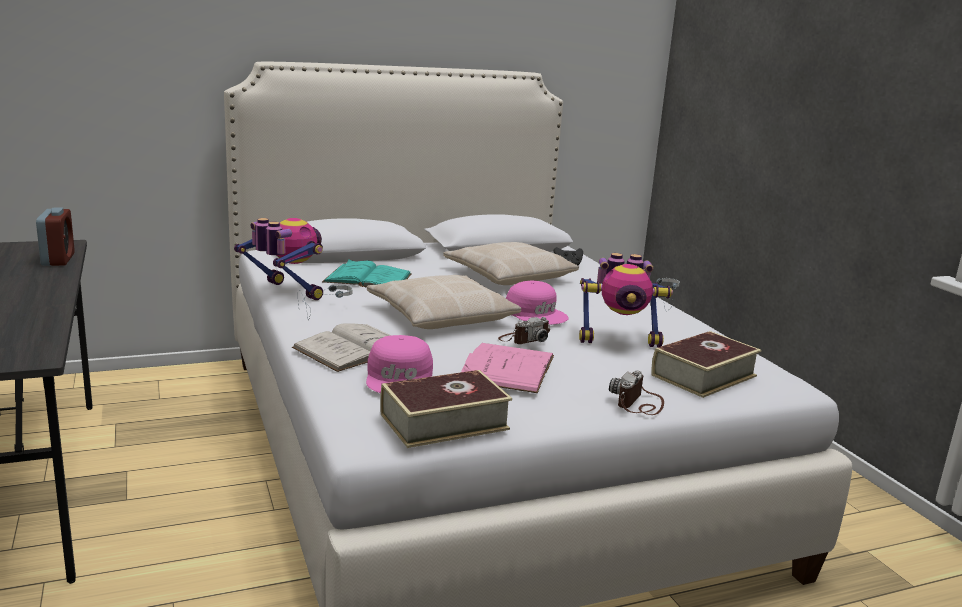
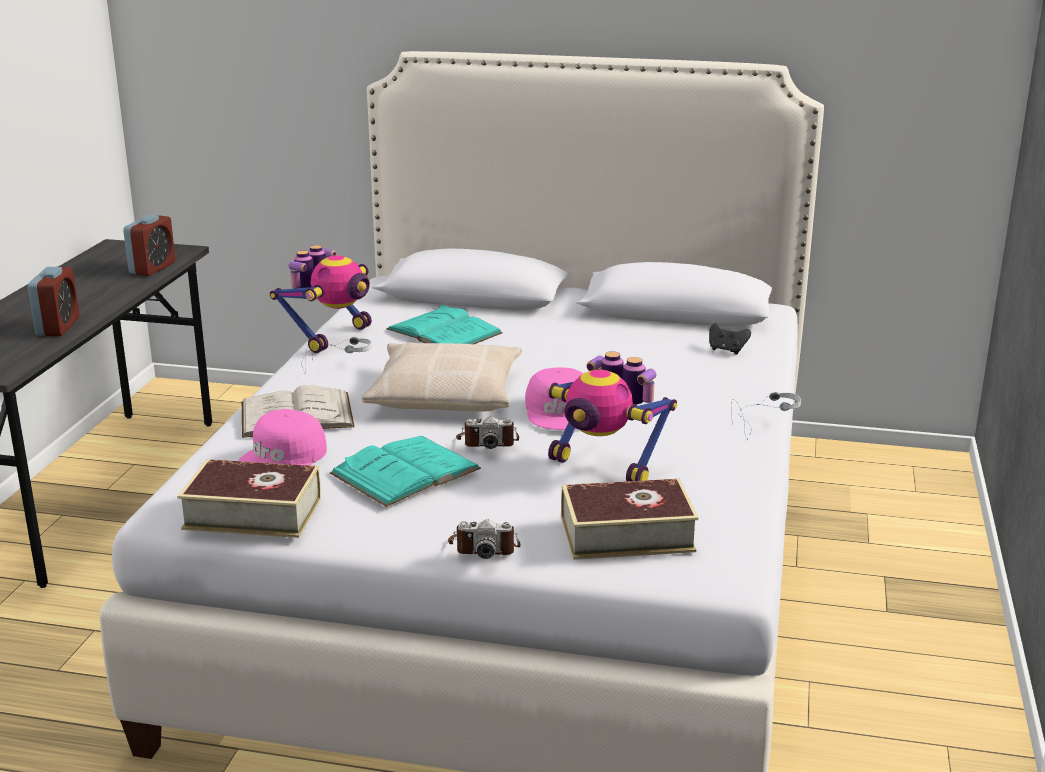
camera: 35 degrees right, 5 degrees up
toy robot [234,218,323,300] -> toy robot turned 45 degrees clockwise [270,245,372,353]
beige pillow [443,242,579,285] -> none
pink book [461,343,554,393] -> turquoise book [330,436,481,507]
camera [609,371,664,415] -> camera turned 150 degrees counterclockwise [448,519,521,559]
none -> alarm clock [28,267,79,336]

